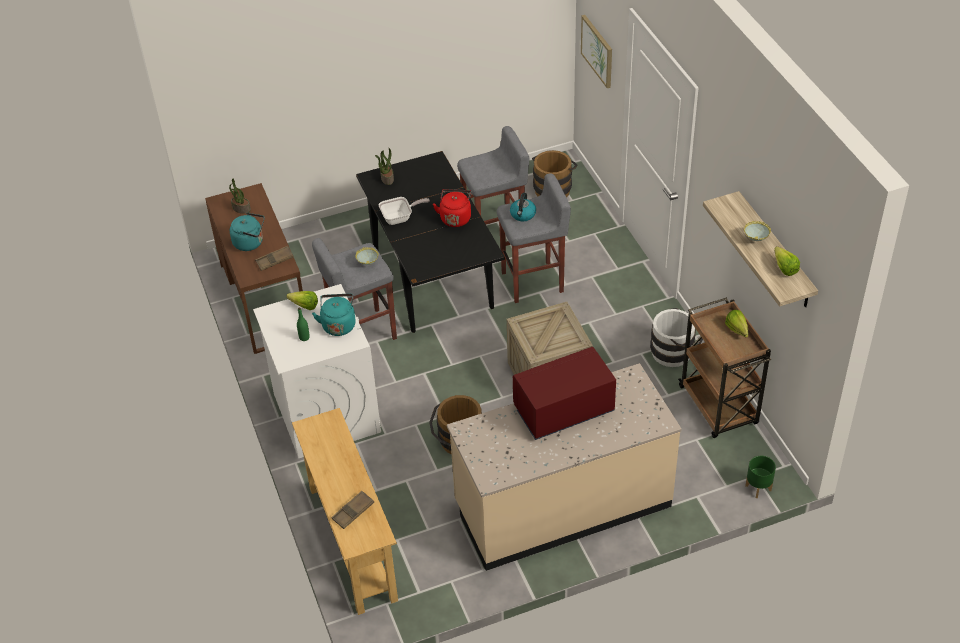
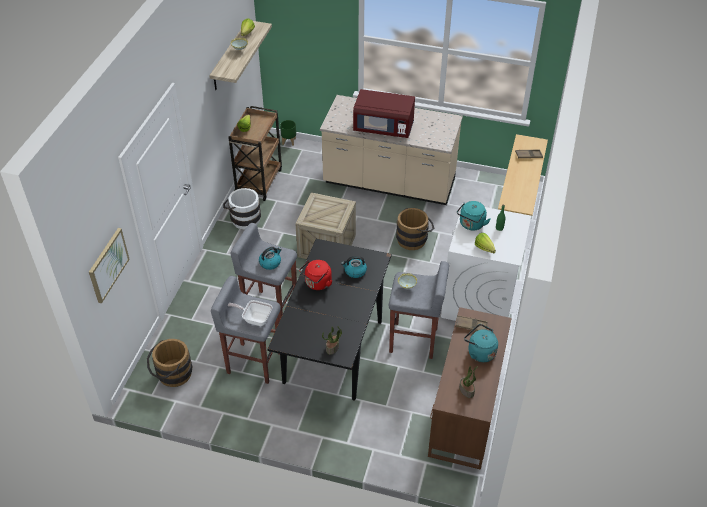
camera: 145 degrees left, 0 degrees up
frying pan [379,197,430,225] -> frying pan moved to [228,300,272,326]
none -> kettle [341,256,367,278]

